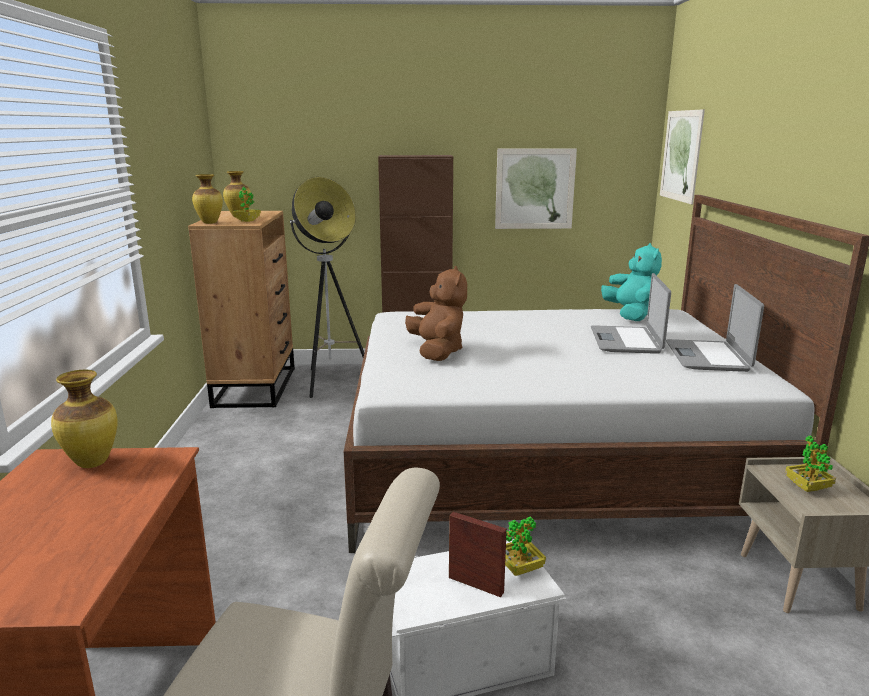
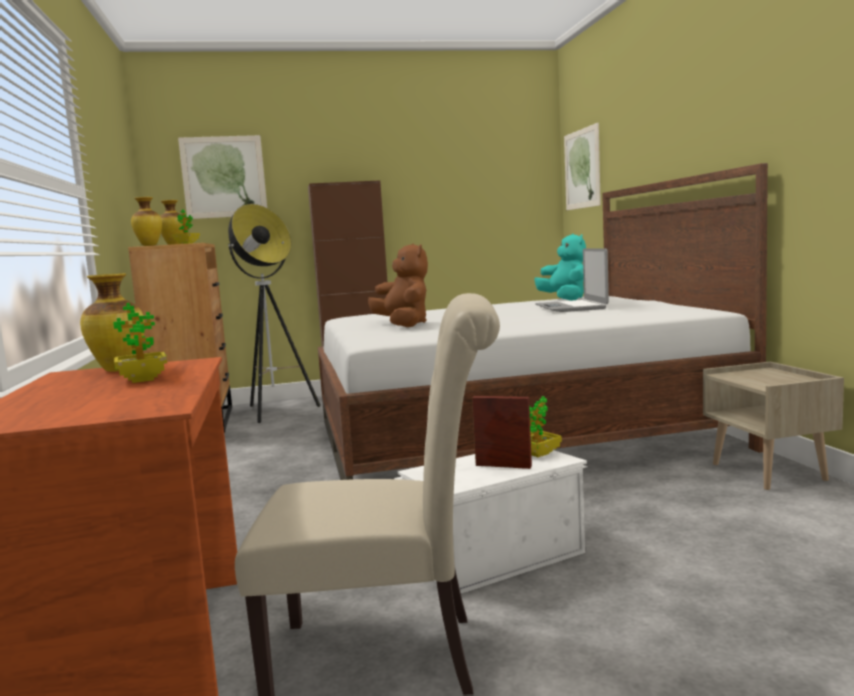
camera: 10 degrees left, 10 degrees down
picture [495,149,577,229] -> picture moved to [178,135,267,219]
laptop [666,284,764,372] -> none
potted plant [785,436,836,492] -> potted plant moved to [113,303,167,383]

